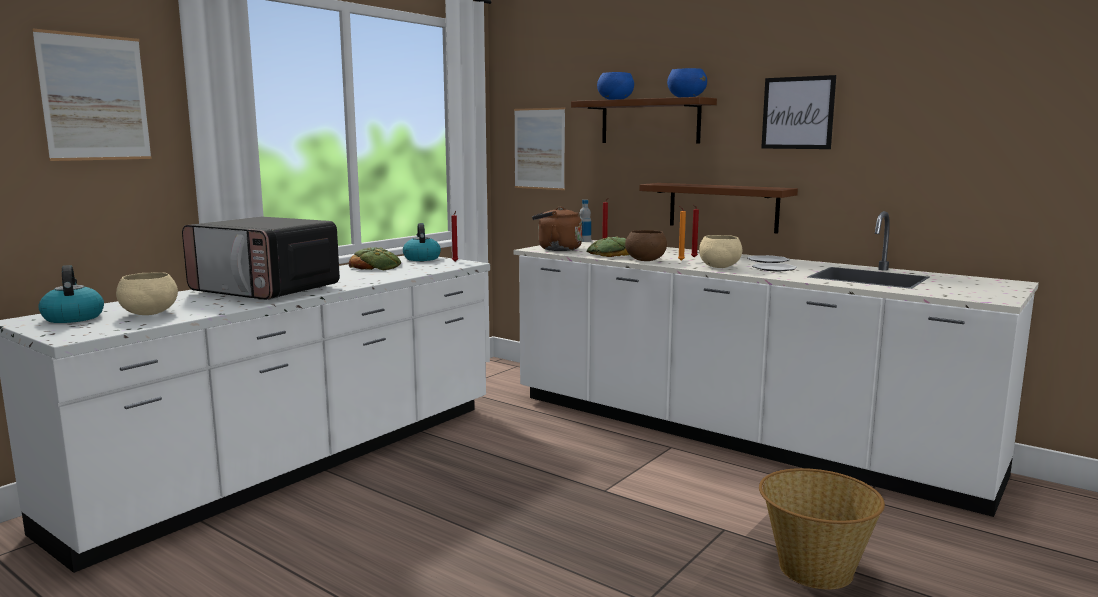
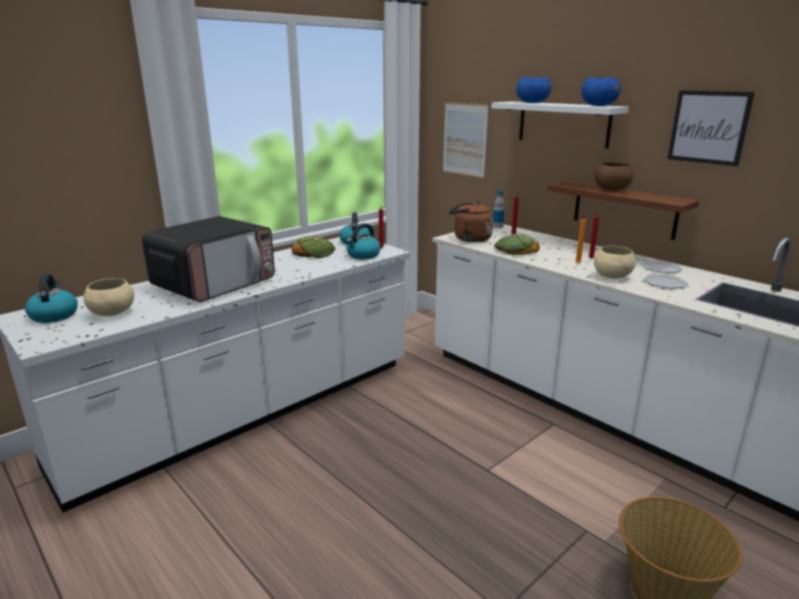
camera: 10 degrees right, 10 degrees up
picture [32,29,152,161] -> none
microwave [182,217,340,300] -> microwave turned 90 degrees counterclockwise [142,216,275,302]
brown shelf [571,97,717,144] -> white shelf [492,101,629,149]
brown bowl [625,230,667,261] -> brown bowl moved to [594,163,634,191]
none -> kettle [346,223,381,259]

